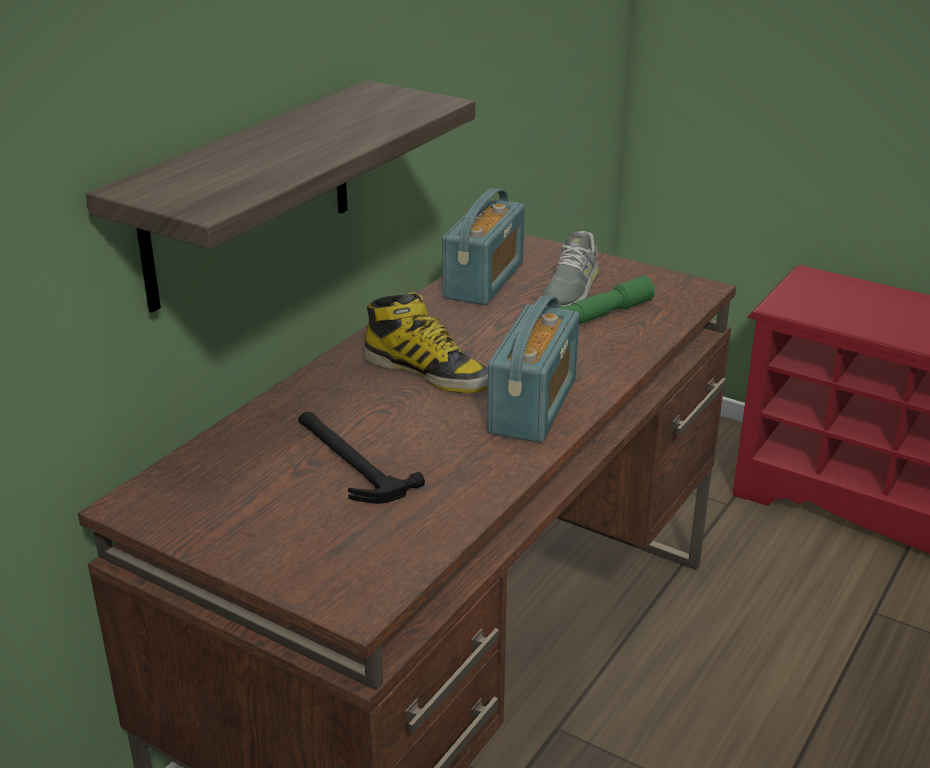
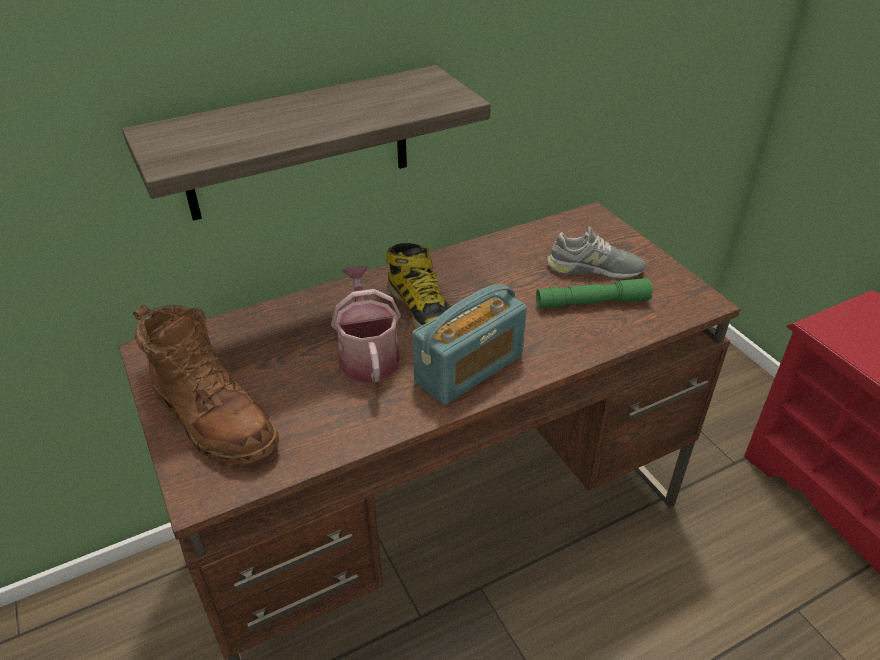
camera: 30 degrees right, 10 degrees up
hammer [298,412,425,504] -> none
radio [442,188,525,305] -> none
grey shoe [542,231,599,307] -> grey shoe turned 135 degrees counterclockwise [547,226,646,279]
none -> brown boot [133,305,279,465]
none -> watering can [331,266,401,383]

